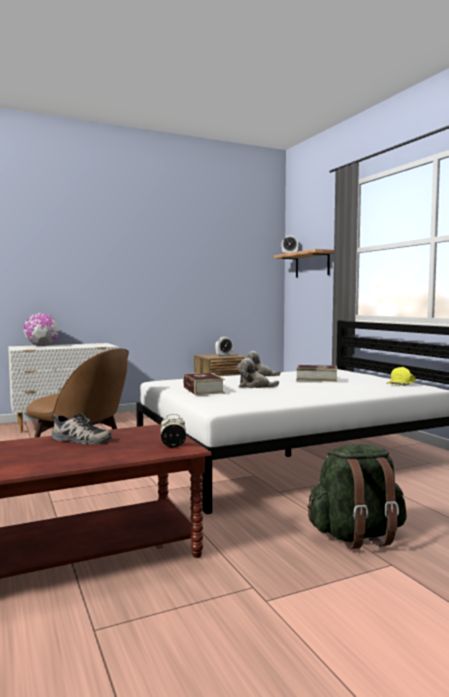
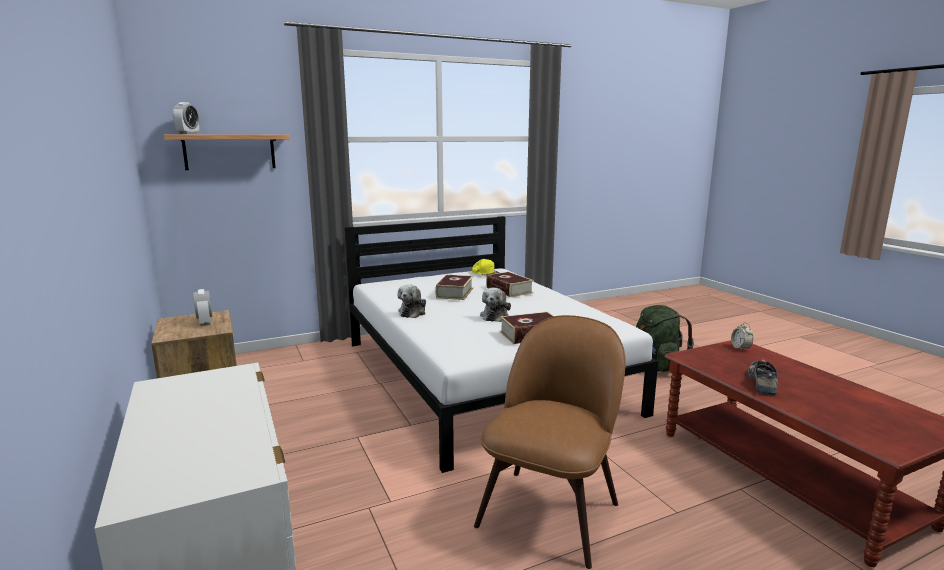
camera: 90 degrees left, 10 degrees up
globe [24,313,59,346] -> none
none -> book [486,272,534,297]

